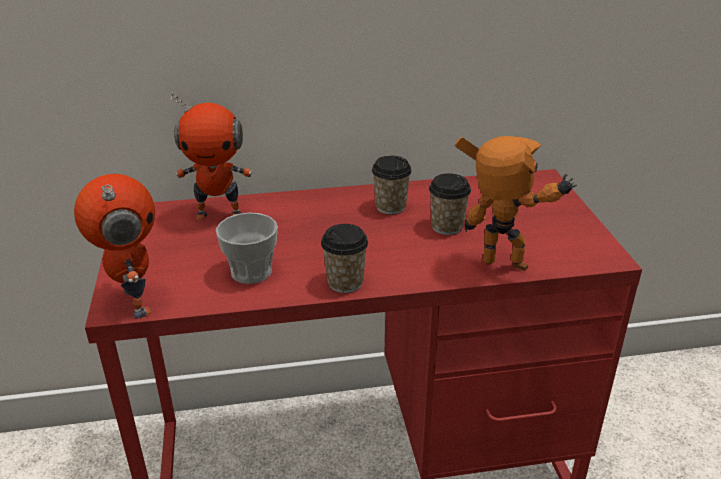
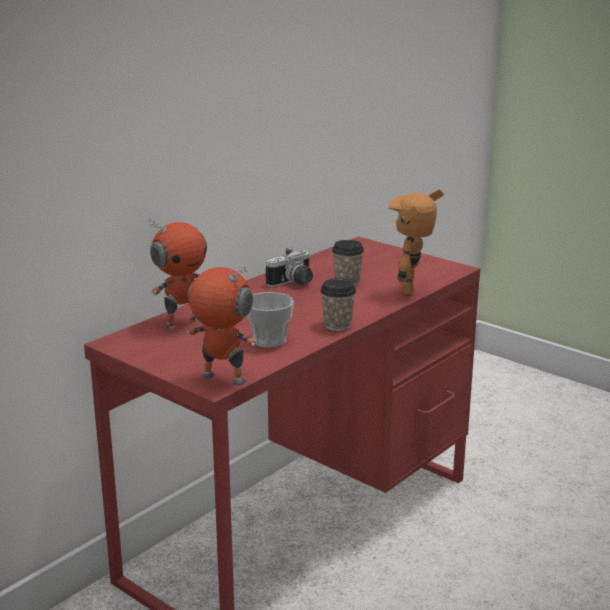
camera: 40 degrees left, 10 degrees down
cup [372,156,412,214] -> camera [266,247,313,287]
toy robot [455,136,577,271] -> toy robot turned 60 degrees counterclockwise [387,189,444,296]

